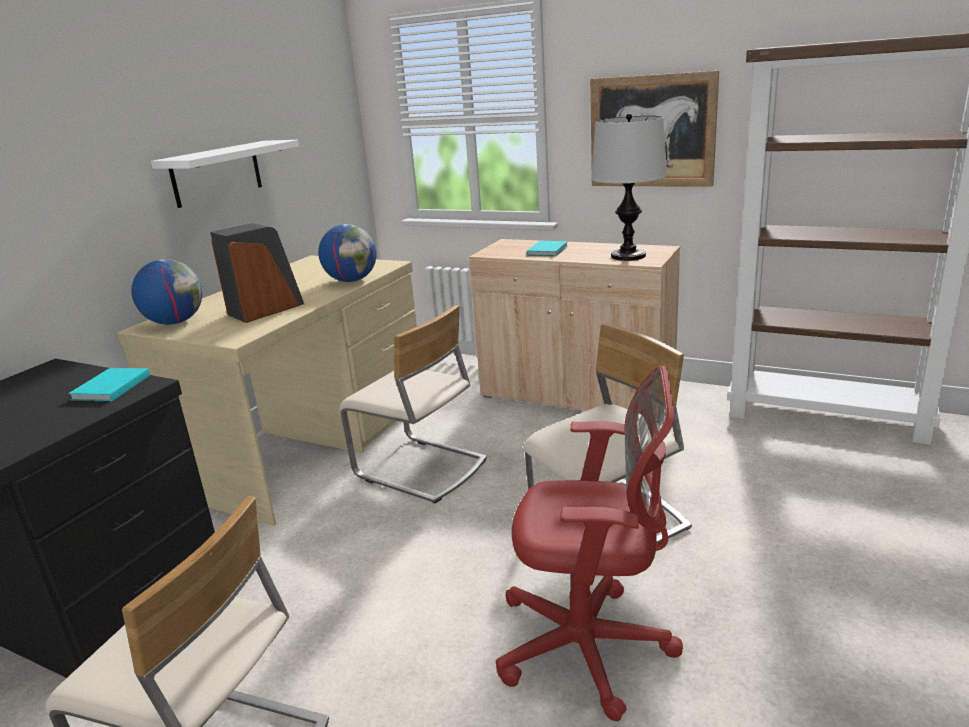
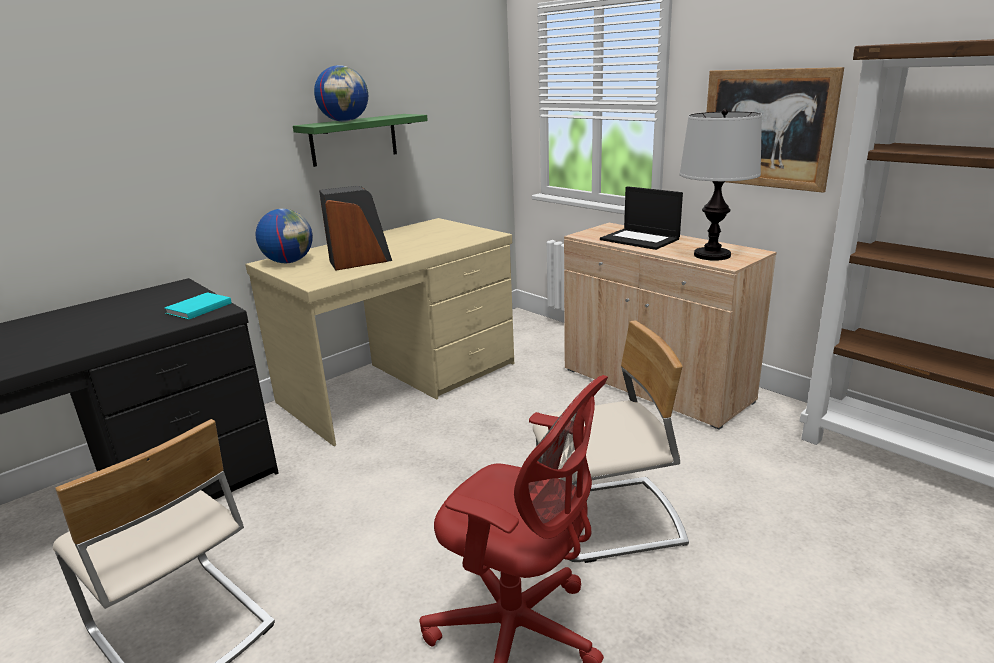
camera: 20 degrees right, 0 degrees up
white shelf [151,140,299,208] -> green shelf [293,114,428,167]
globe [318,224,377,282] -> globe moved to [314,65,368,122]
beige chair [339,305,487,504] -> none
turquoise book [527,241,568,257] -> laptop [600,186,683,250]

